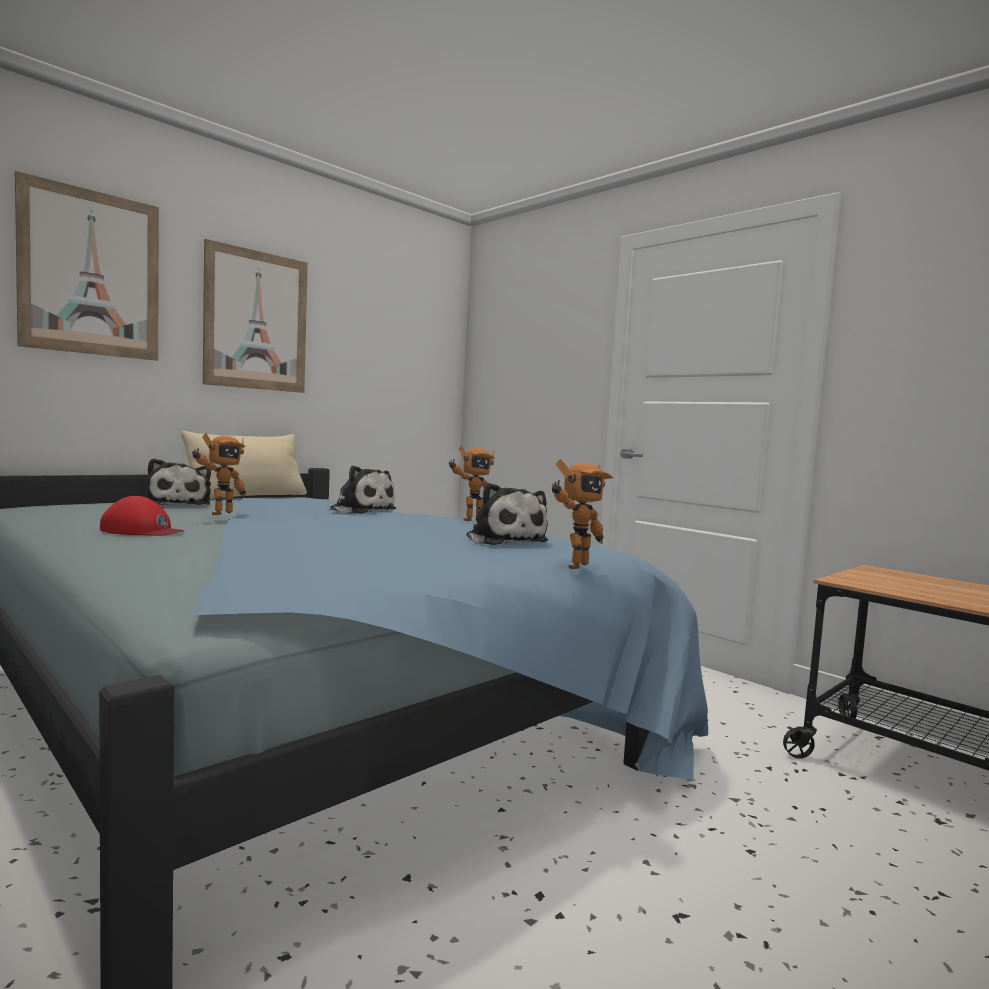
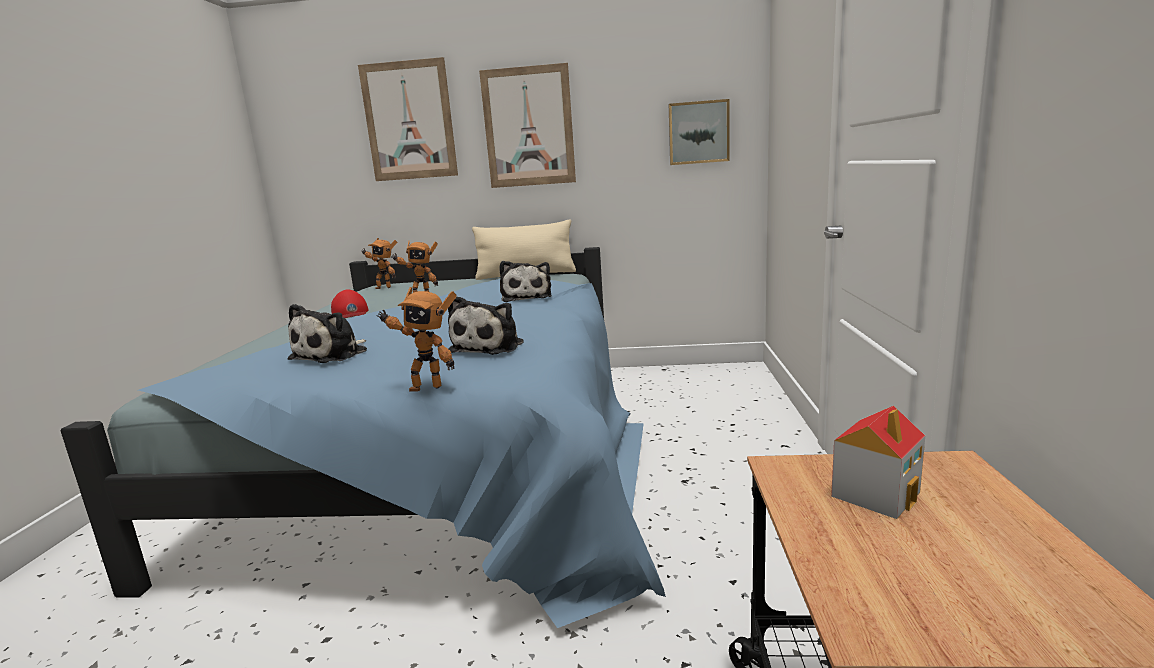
camera: 50 degrees right, 10 degrees up
plush toy [146,458,211,505] -> plush toy moved to [287,304,367,363]
toy robot [449,445,495,521] -> toy robot moved to [361,238,397,289]
none -> picture [669,99,730,165]
none -> toy house [831,406,925,519]

